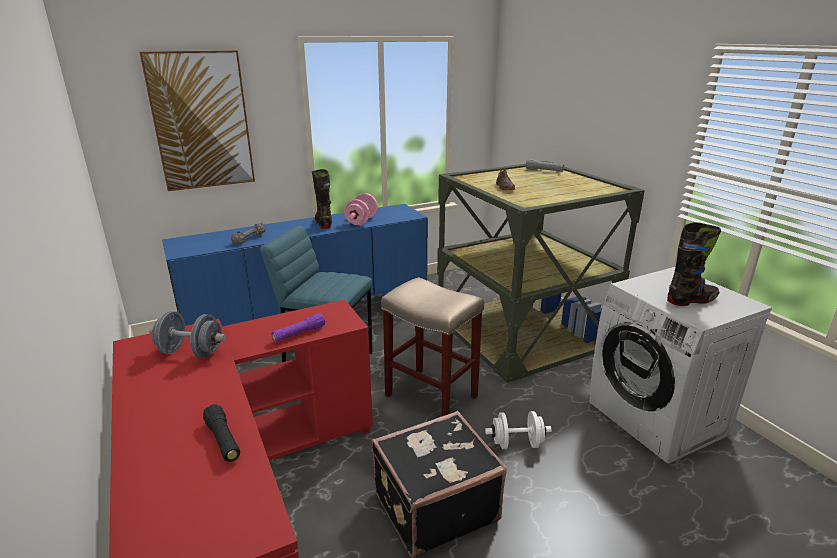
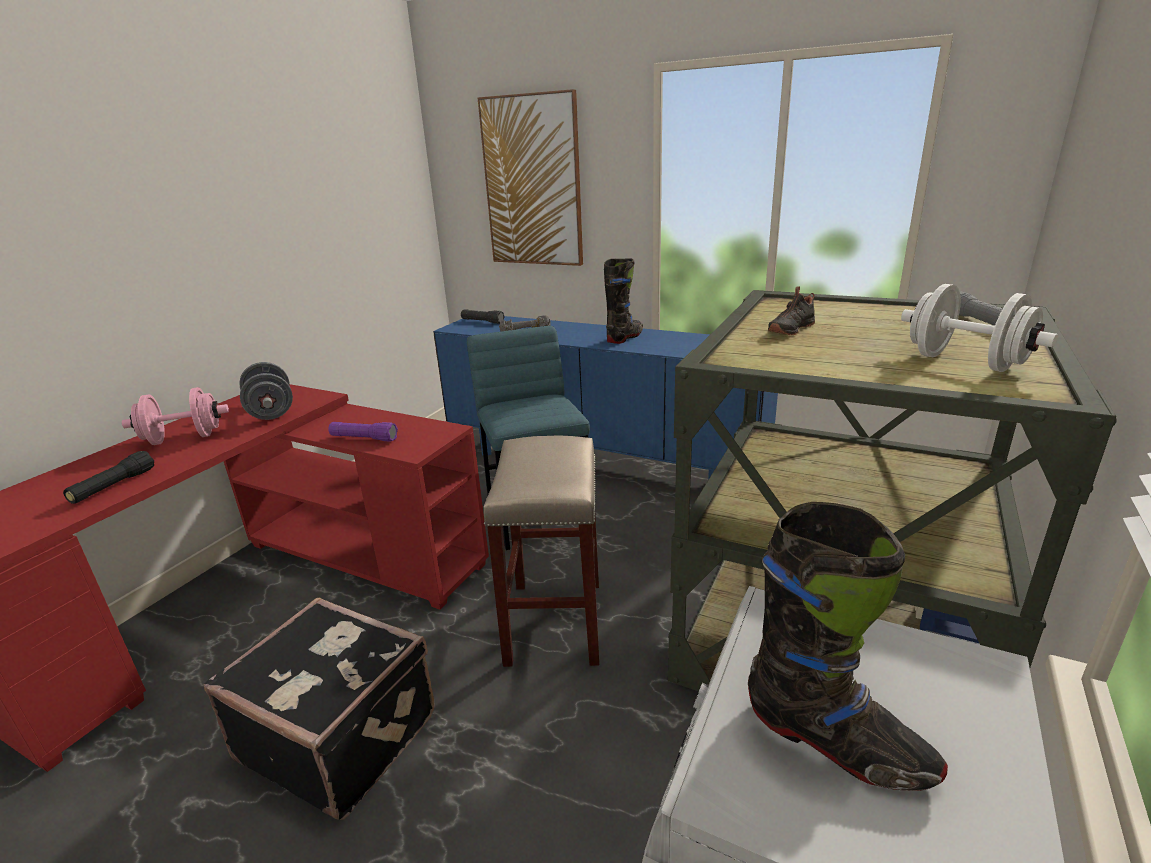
camera: 55 degrees right, 0 degrees up
pink dumbbell [344,193,378,225] -> pink dumbbell moved to [122,387,229,445]
white dumbbell [485,411,551,449] -> white dumbbell moved to [901,284,1058,372]
none -> black flashlight [461,309,505,324]

